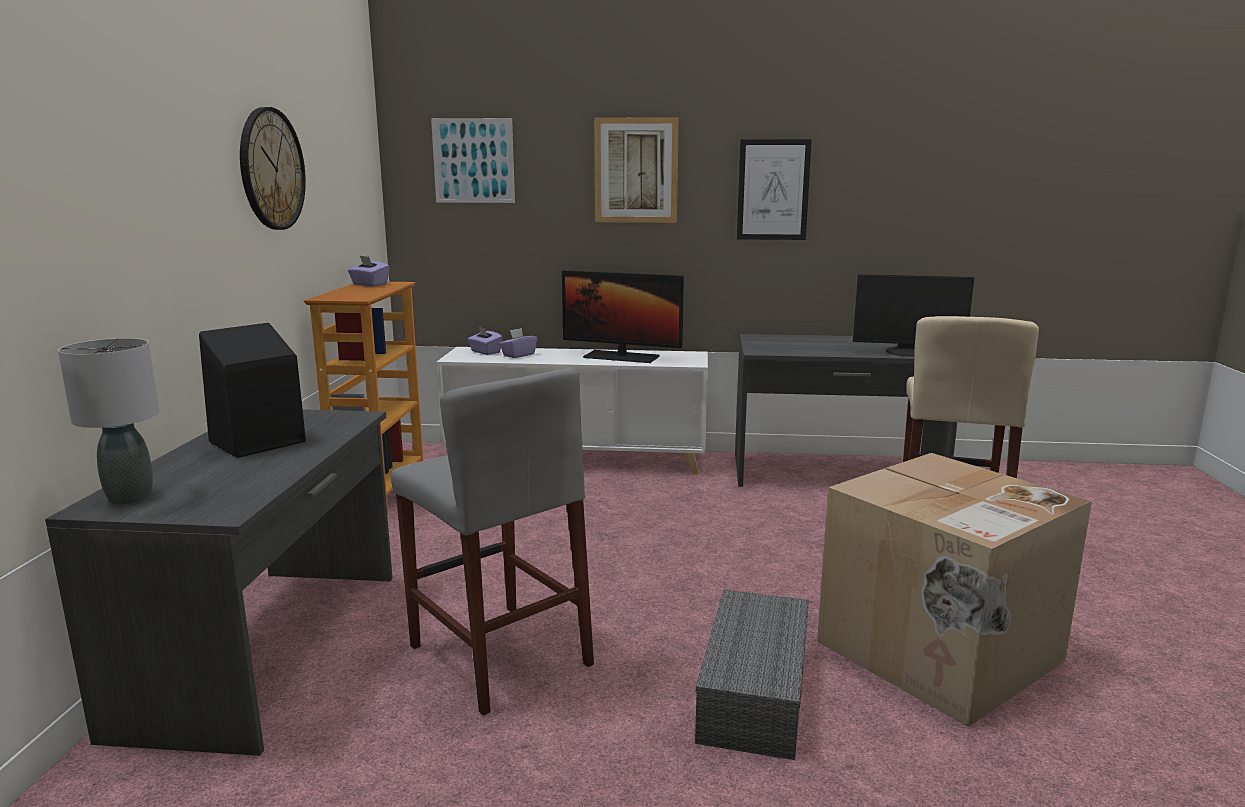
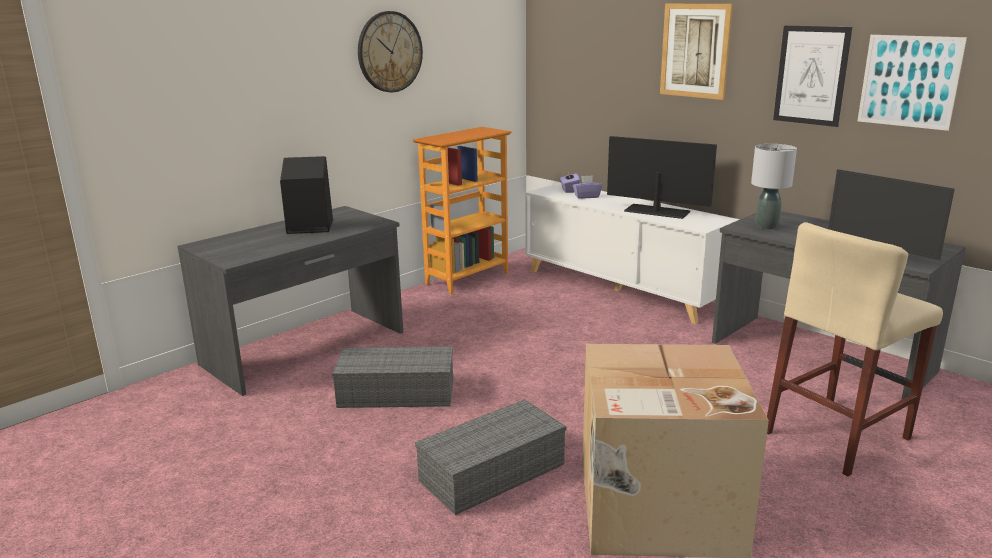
camera: 40 degrees right, 5 degrees up
grey table lamp [58,338,160,505] -> grey table lamp moved to [751,144,797,230]
purple tissue box [348,255,390,286] -> none
grey stool [391,368,594,716] -> grey storage box [332,346,453,408]
picture [431,118,515,203] -> picture moved to [858,35,967,131]
monitor [562,270,684,363] -> monitor turned 150 degrees clockwise [607,136,717,219]

